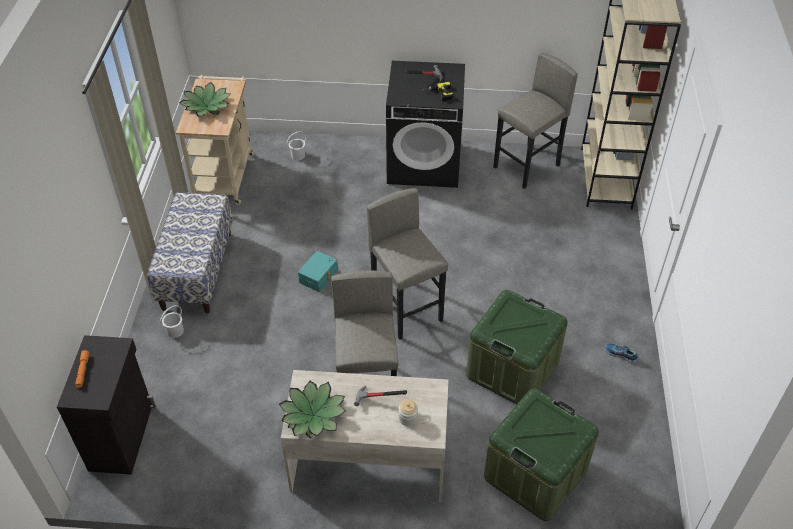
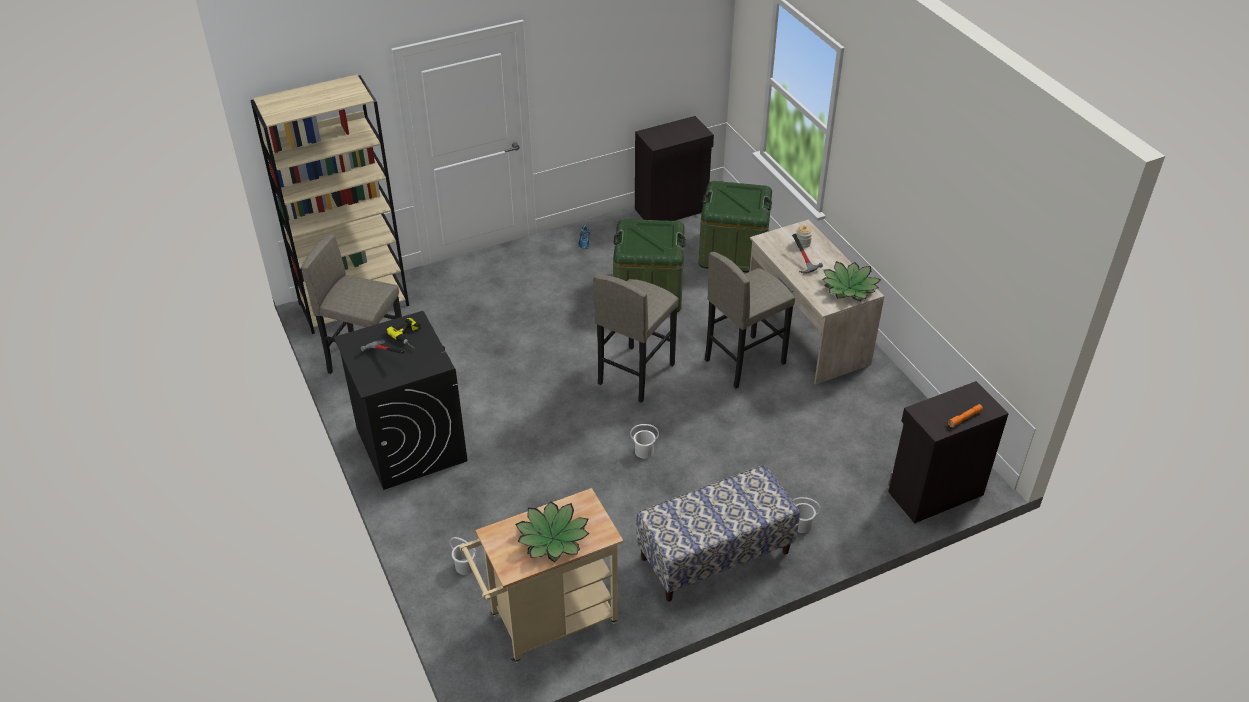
camera: 120 degrees left, 5 degrees down
turquoise storage box [298,251,338,292] -> white bucket [630,424,659,459]
none -> black cabinet [635,116,714,221]

